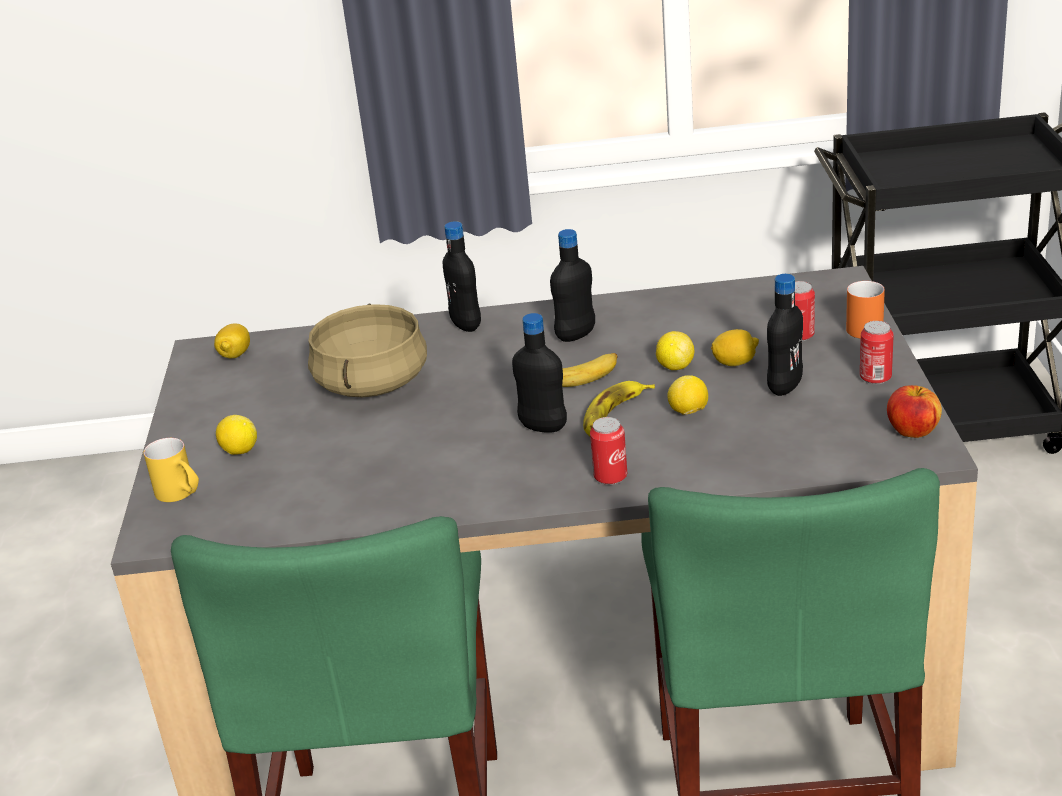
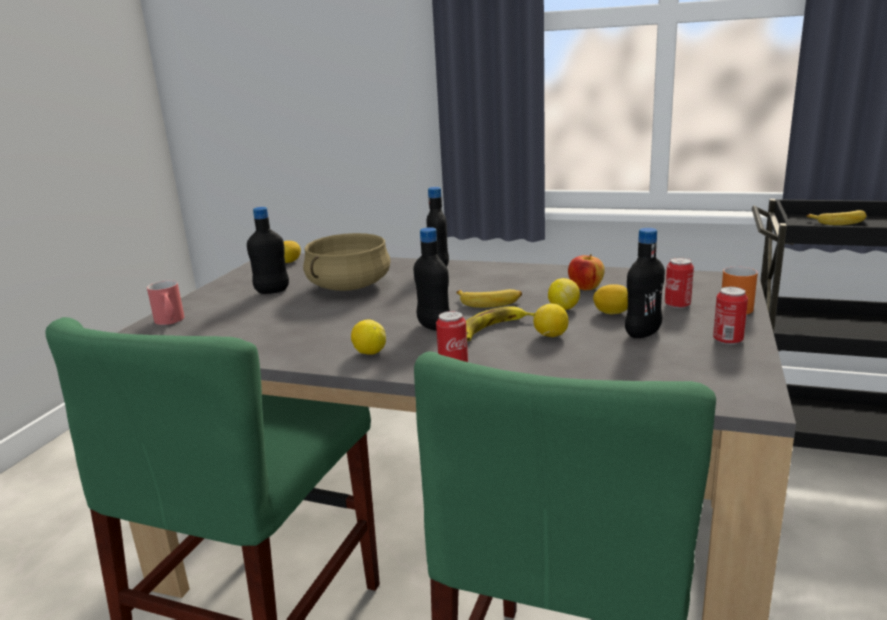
camera: 20 degrees right, 10 degrees down
yellow mug [144,438,199,502] -> red mug [147,280,184,325]
lemon [216,415,257,455] -> lemon moved to [351,319,386,355]
black bottle [550,229,595,342] -> black bottle moved to [247,207,289,294]
apple [887,385,942,438] -> apple moved to [568,254,605,290]
none -> banana [806,210,866,225]

